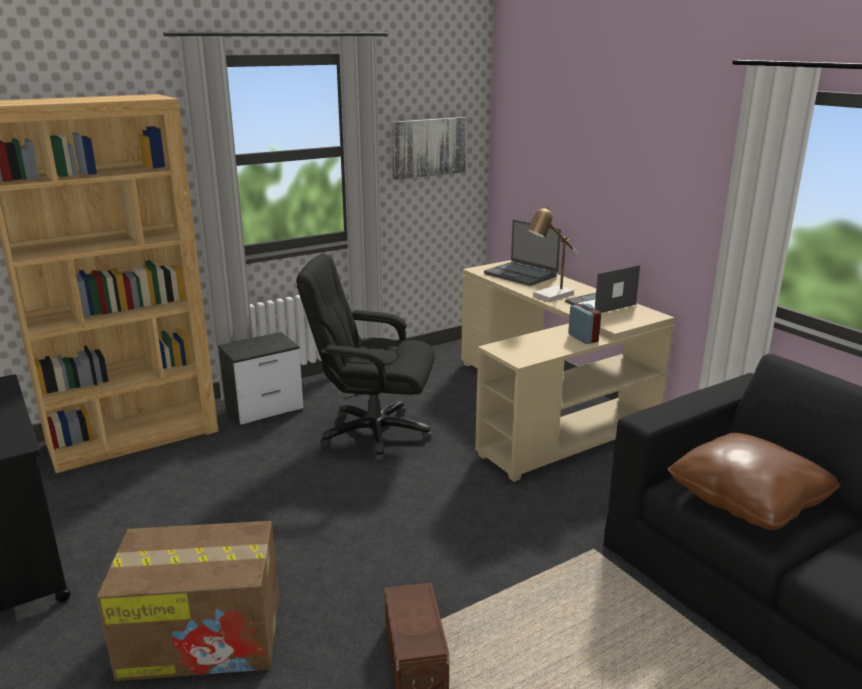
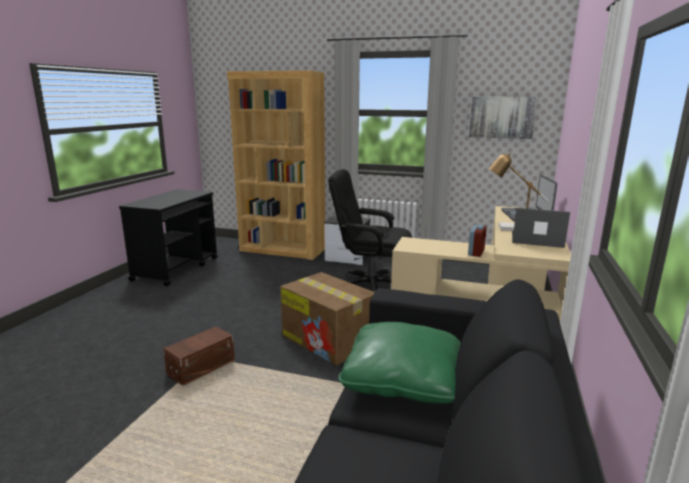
camera: 50 degrees right, 5 degrees down
cardboard box [97,521,279,681] -> cardboard box moved to [281,272,375,366]
black office chair [296,253,435,462] -> black office chair turned 45 degrees counterclockwise [328,169,412,292]
brown pillow [668,433,840,530] -> green pillow [338,322,460,404]

